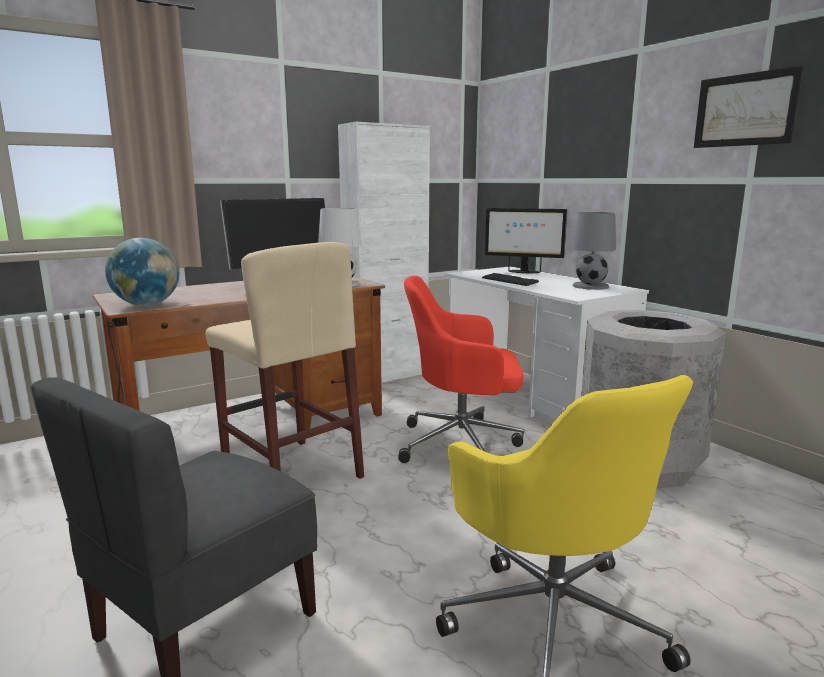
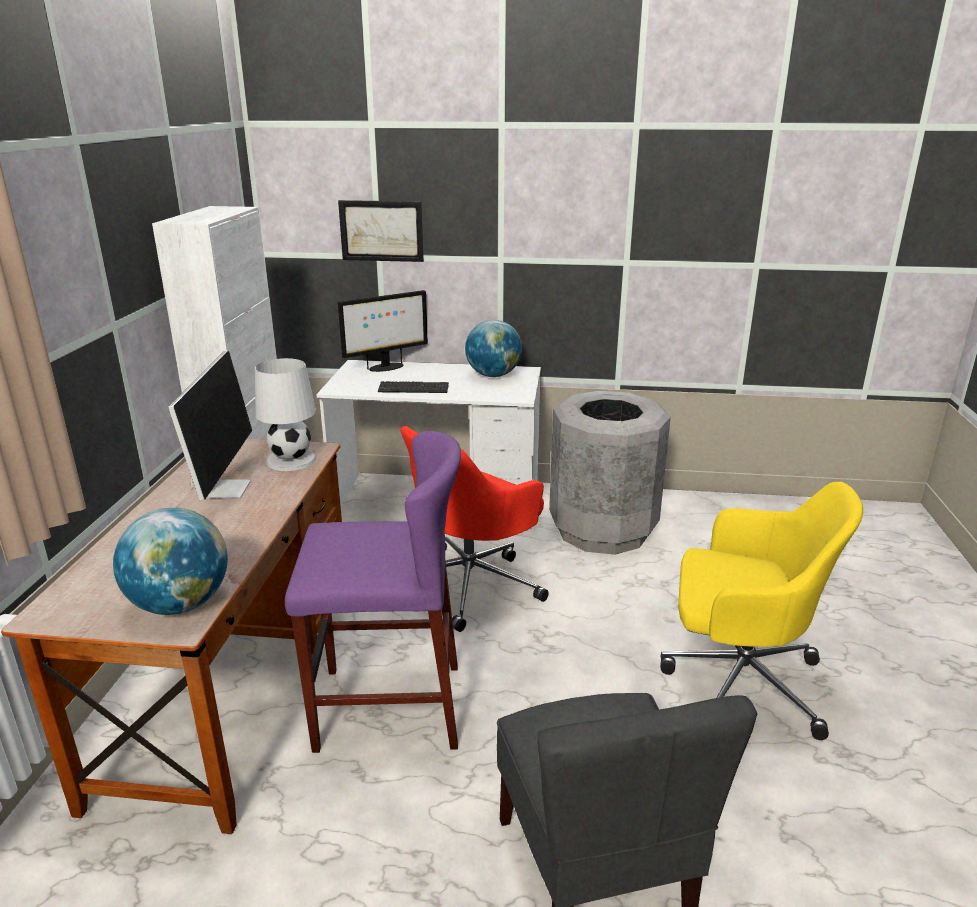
camera: 50 degrees left, 10 degrees up
beige stool [206,242,364,479] -> purple stool [285,431,461,753]
grey table lamp [572,212,616,290] -> globe [465,320,522,377]
picture [694,66,803,148] -> picture moved to [338,200,424,262]

